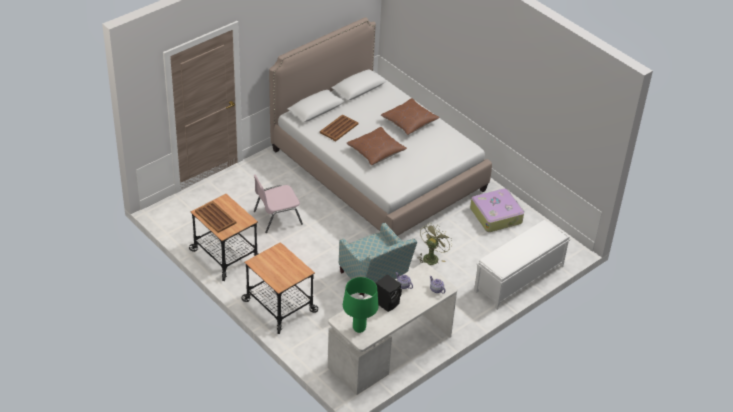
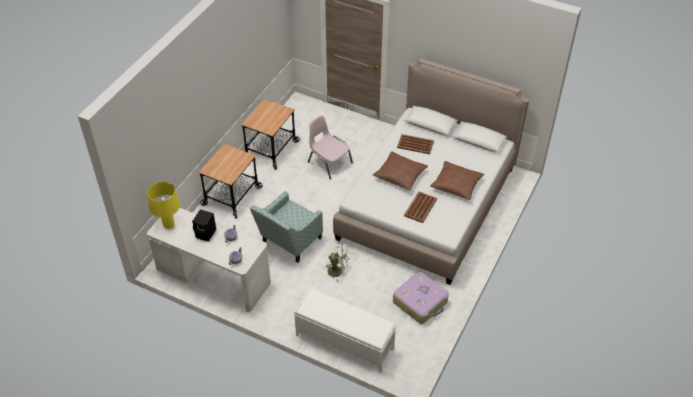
camera: 70 degrees right, 5 degrees up
brown tray [195,201,236,233] -> brown tray moved to [404,192,437,223]
green table lamp [343,277,378,333] -> yellow table lamp [147,182,180,229]

